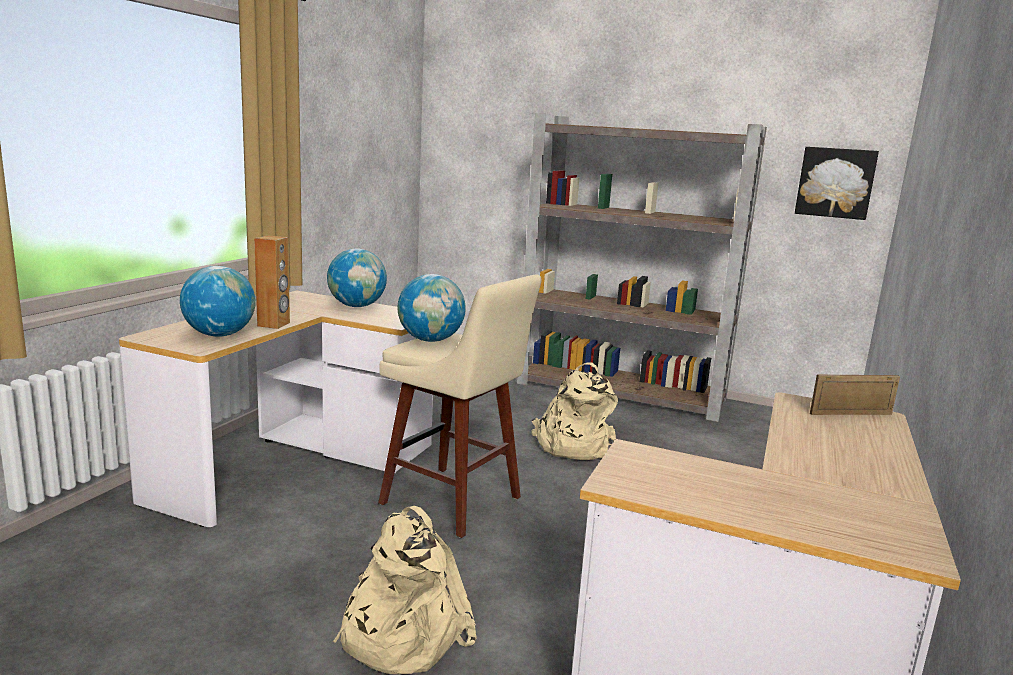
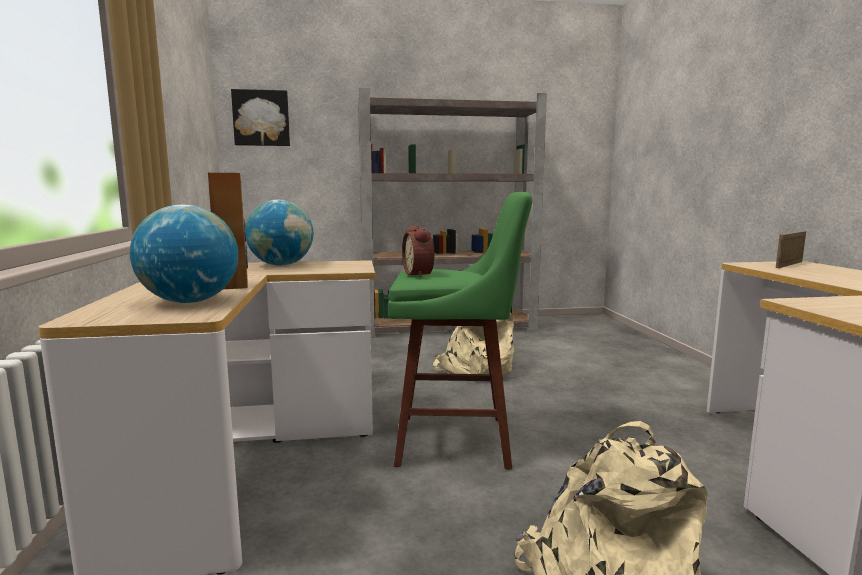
camera: 30 degrees left, 5 degrees down
beige stool [378,274,542,538] -> green stool [388,192,533,470]
globe [397,274,466,342] -> alarm clock [402,226,434,278]
picture [795,147,879,220] -> picture moved to [231,89,290,146]

